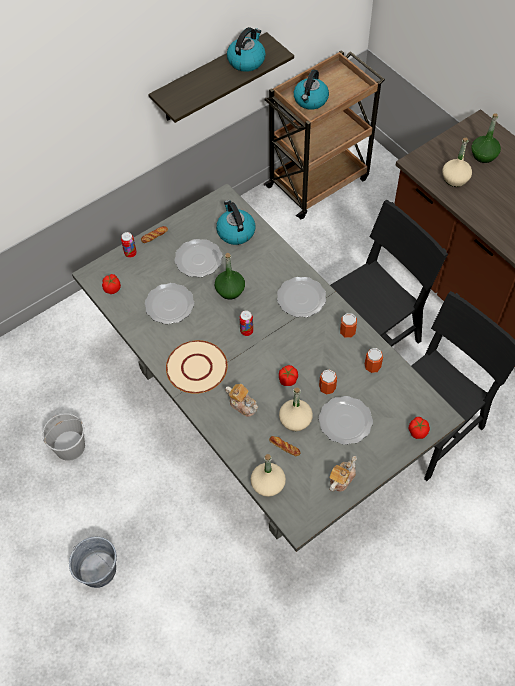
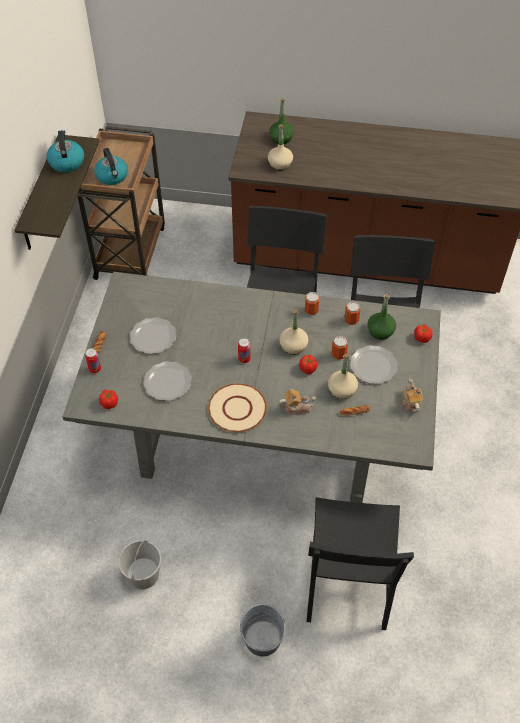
camera: 45 degrees left, 5 degrees down
green bottle [215,253,245,300] -> green bottle moved to [367,294,396,340]
kettle [216,200,255,245] -> none
beige bottle [251,454,286,497] -> beige bottle moved to [279,309,309,355]
plate [277,277,326,317] -> none
none -> black chair [307,497,414,630]

